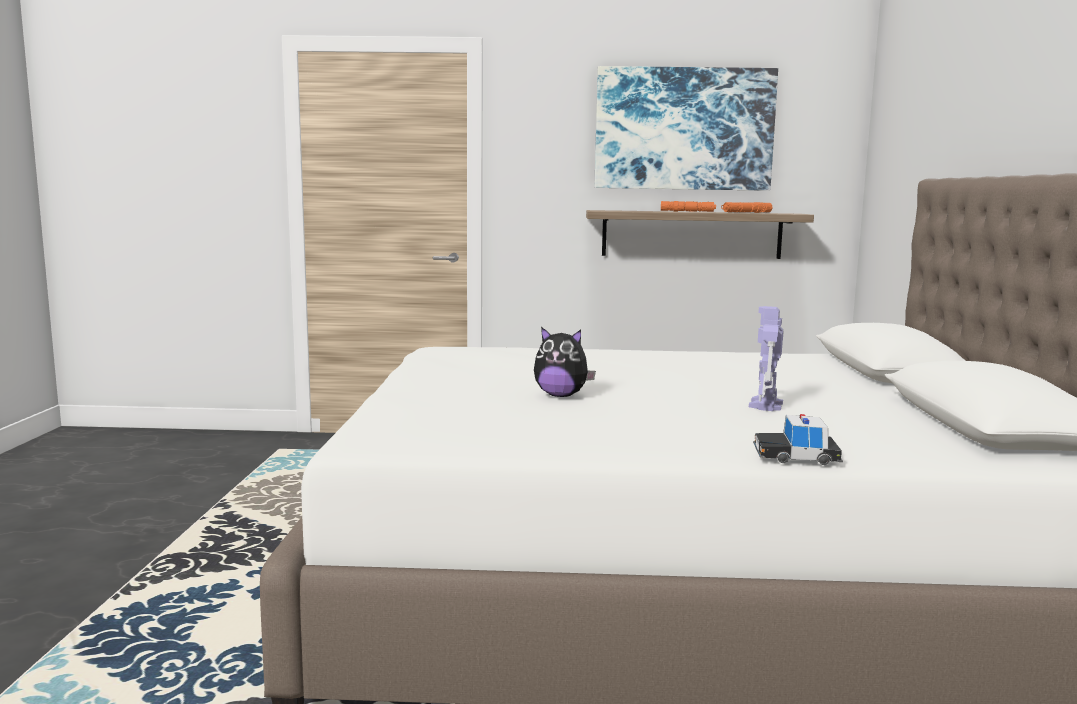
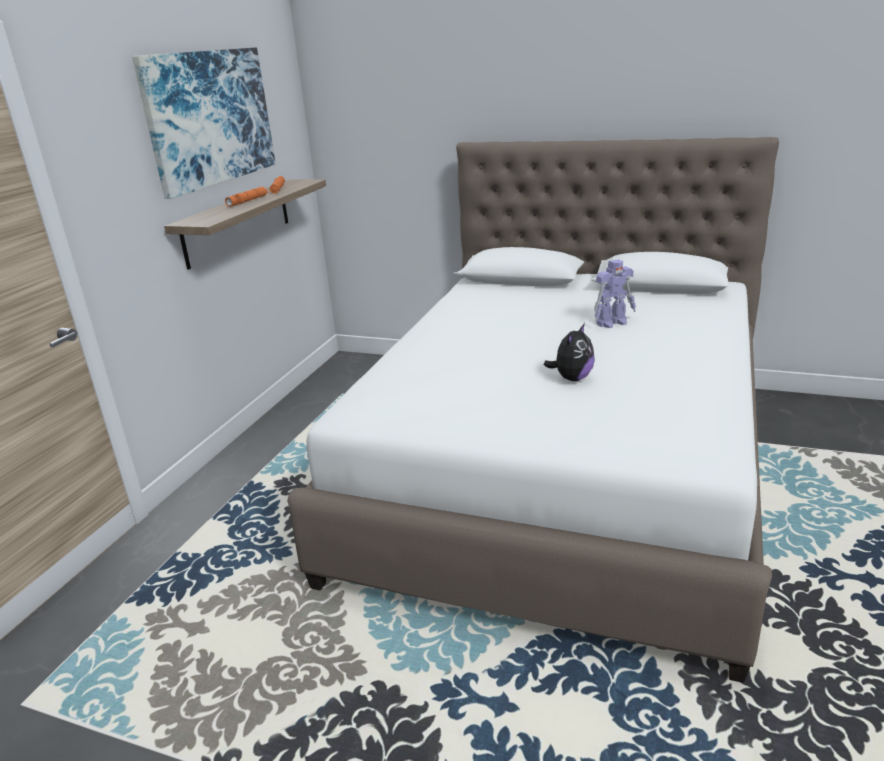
camera: 70 degrees left, 15 degrees up
toy robot [749,306,784,411] -> toy robot turned 60 degrees counterclockwise [594,259,636,328]
toy car [753,414,843,465] -> none

